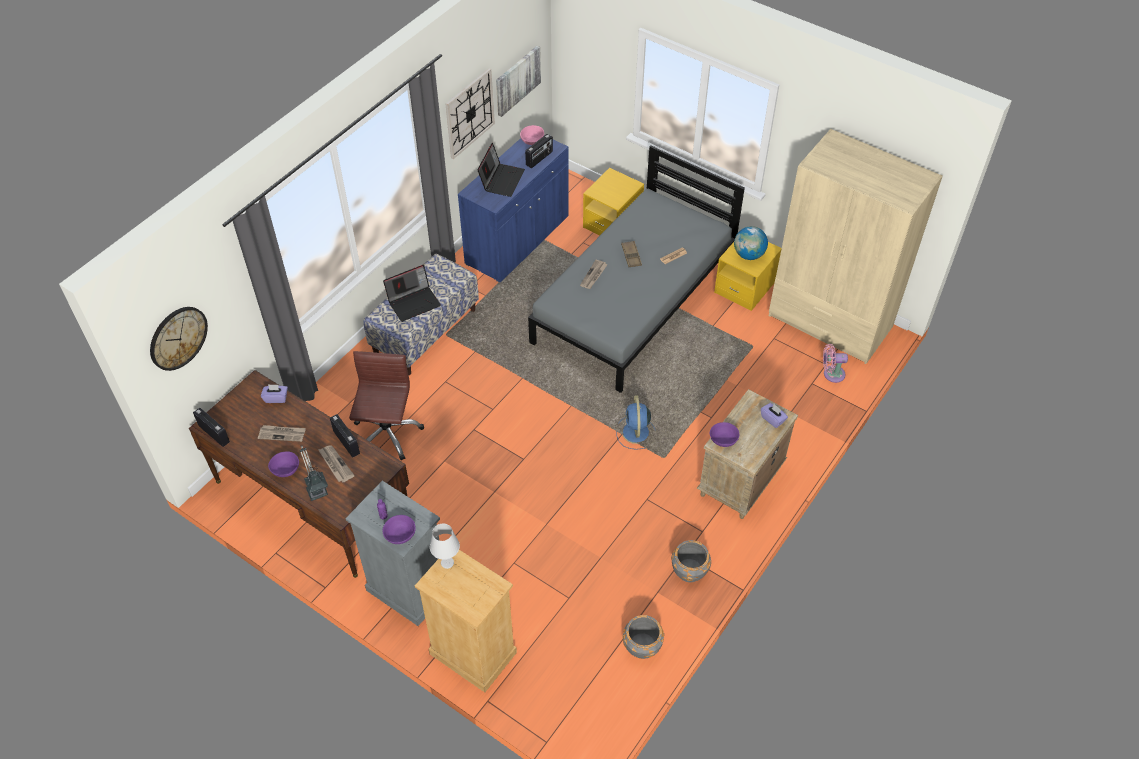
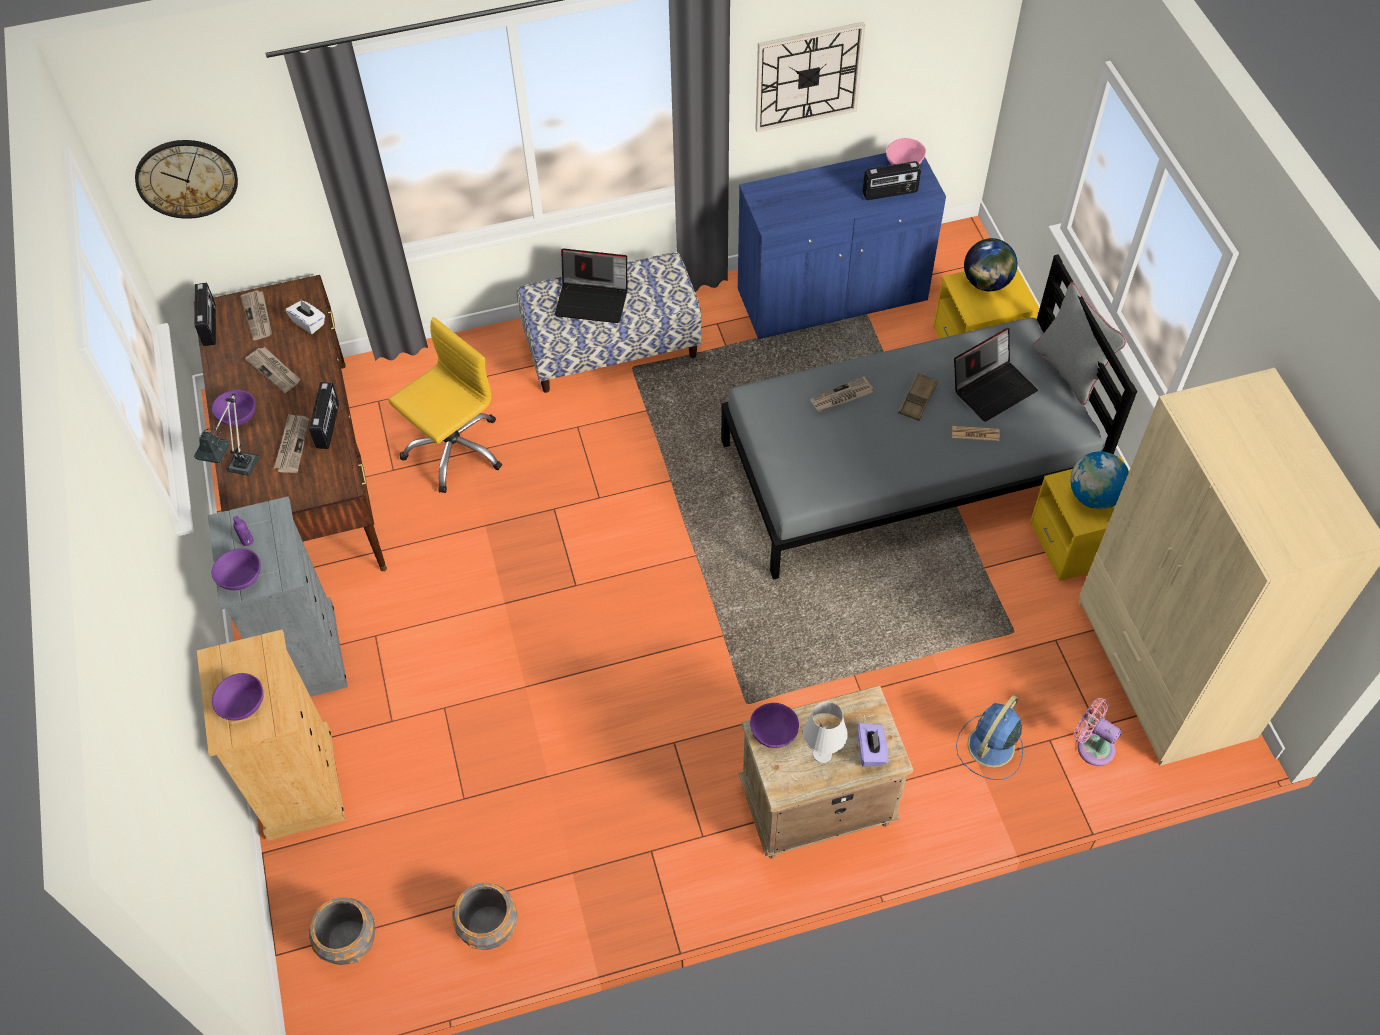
camera: 40 degrees right, 5 degrees up
purple tissue box [261,384,288,403] -> white tissue box [286,300,325,334]
brown office chair [349,351,424,461] -> yellow office chair [388,317,502,493]
white table lamp [430,524,460,569] -> white table lamp moved to [803,702,848,763]
laptop [477,143,525,197] -> laptop moved to [954,328,1038,422]
picture [496,46,541,117] -> none
blue fan [616,395,656,450] -> blue fan moved to [956,695,1023,780]
grey planter [671,540,711,582] -> grey planter moved to [309,897,375,965]
none -> purple bowl [212,673,264,721]
none -> newspaper [241,290,272,340]
none -> globe [964,238,1017,291]
none -> grey pillow [1033,282,1127,405]

